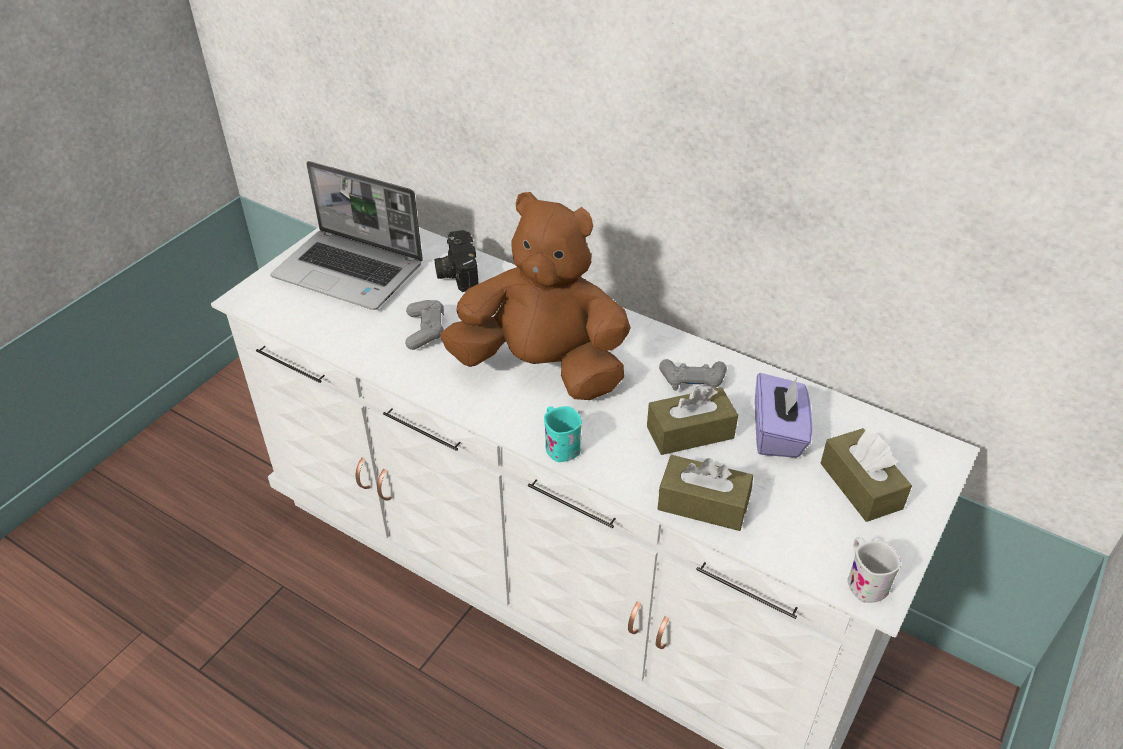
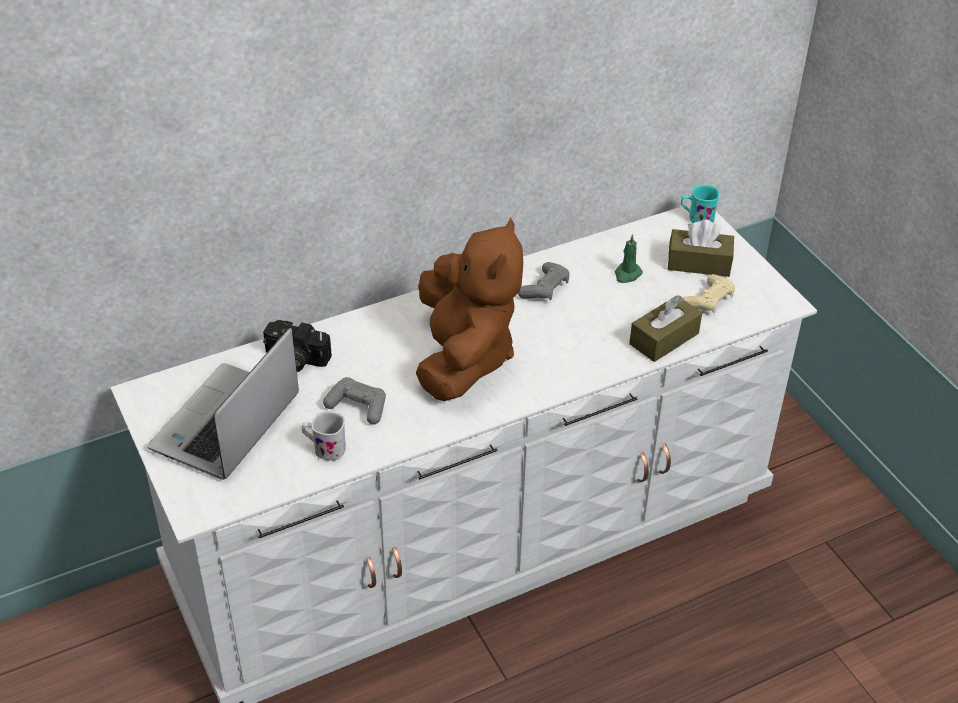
camera: 60 degrees left, 0 degrees up
laptop [270,161,423,310] -> laptop turned 150 degrees clockwise [147,328,299,480]
brown plush toy [440,192,631,400] -> brown plush toy turned 135 degrees clockwise [416,217,523,401]
turquoise mug [544,406,582,462] -> turquoise mug moved to [681,185,719,223]
brown tissue box [647,386,738,455] -> none
purple tissue box [755,373,812,458] -> green candle [615,234,643,283]
white mug [847,537,901,603] -> white mug moved to [302,411,346,460]
none -> beige game controller [683,274,735,313]

